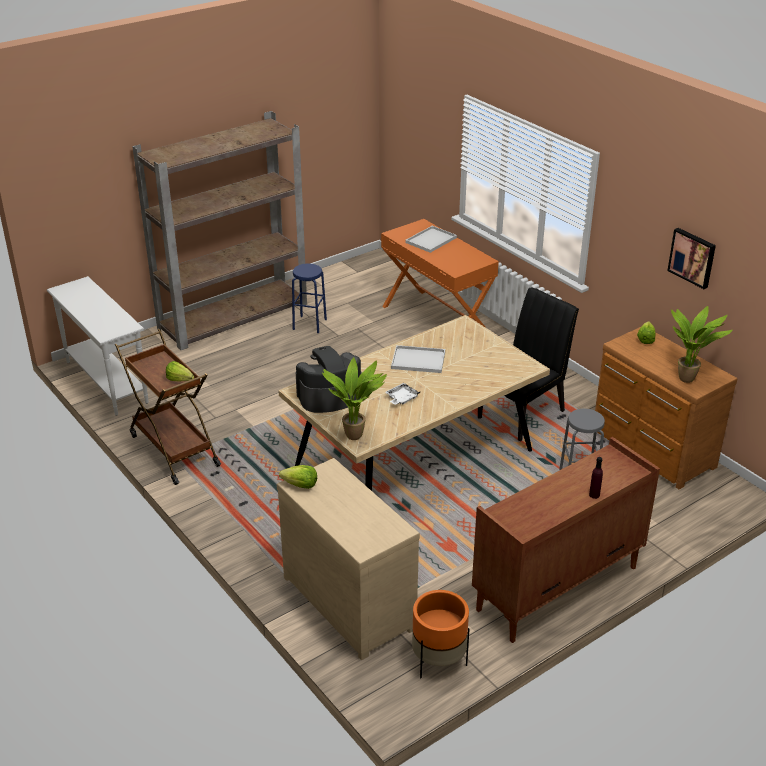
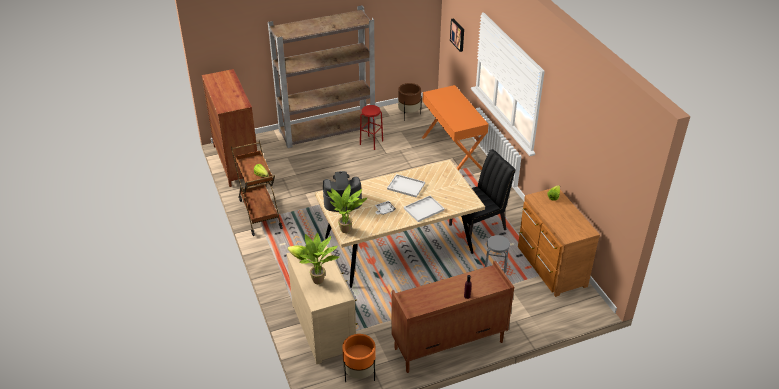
camera: 15 degrees right, 5 degrees up
white console table [47,276,149,416] -> brown dresser [202,69,257,187]
blue stool [292,263,327,333] -> red stool [360,105,383,150]
white tray [405,226,457,253] -> white tray moved to [404,196,445,222]
picture [667,228,716,289] -> picture moved to [450,18,464,52]
potted plant [671,306,733,383] -> potted plant moved to [299,233,339,284]
none -> brown planter [398,83,422,121]

